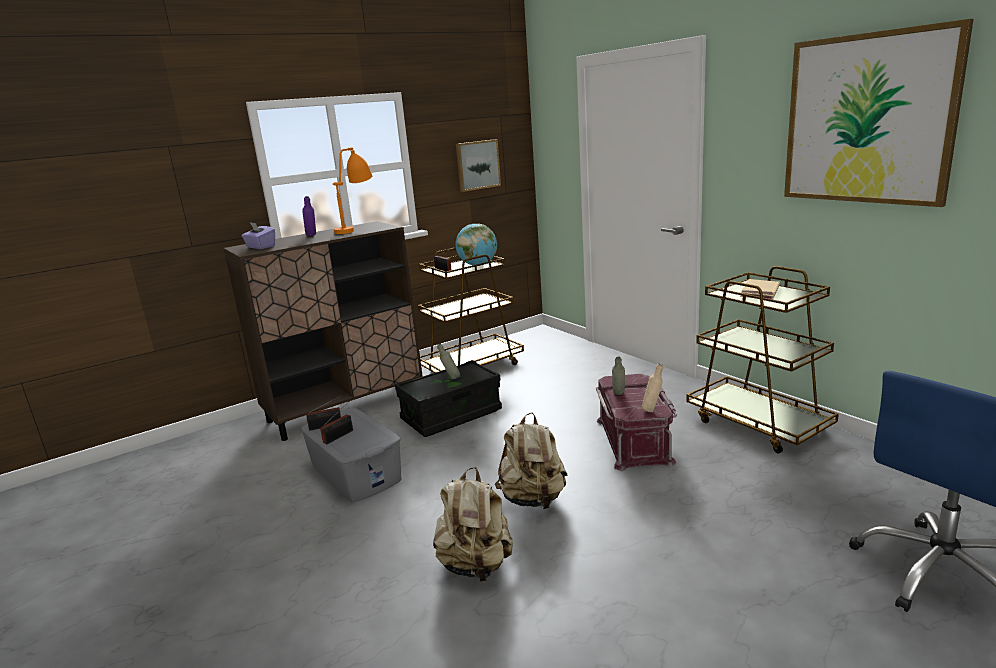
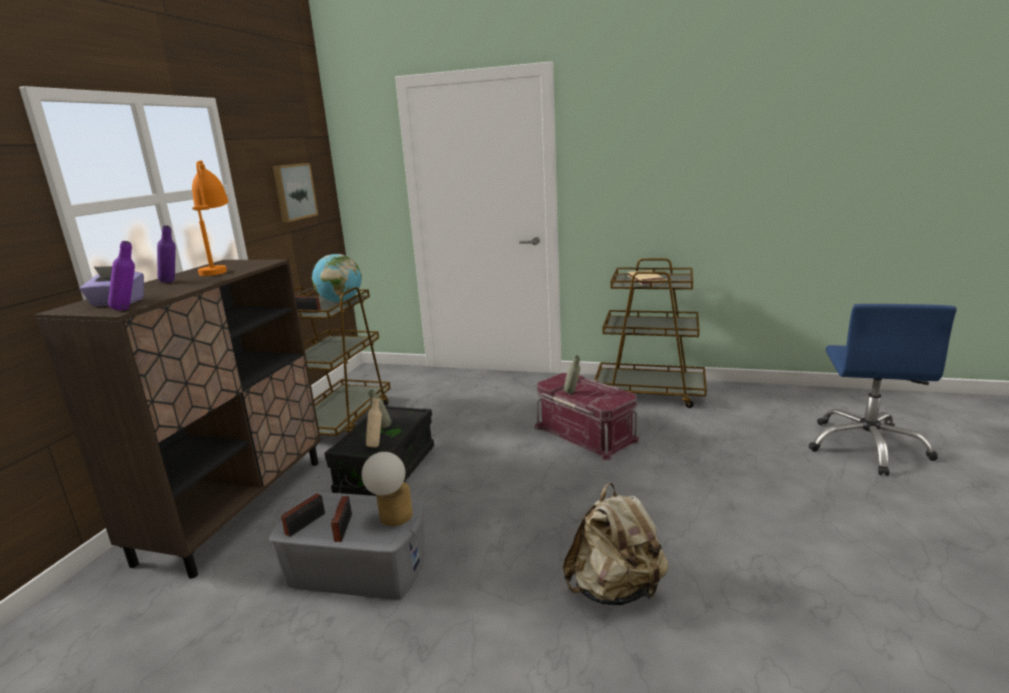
camera: 40 degrees left, 0 degrees up
beige backpack [495,412,568,509] -> none
beige bottle [641,363,663,412] -> beige bottle moved to [366,397,382,447]
picture [784,19,974,207] -> none
none -> purple bottle [108,241,135,311]
none -> table lamp [362,452,413,526]

